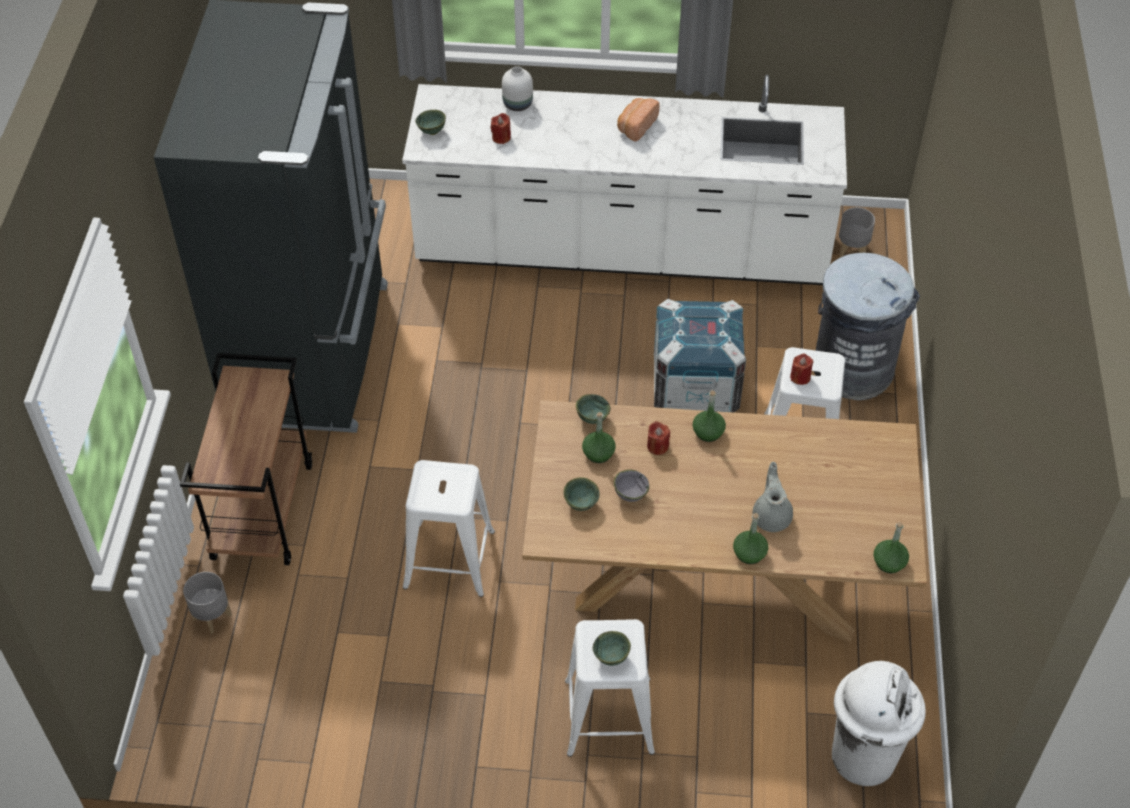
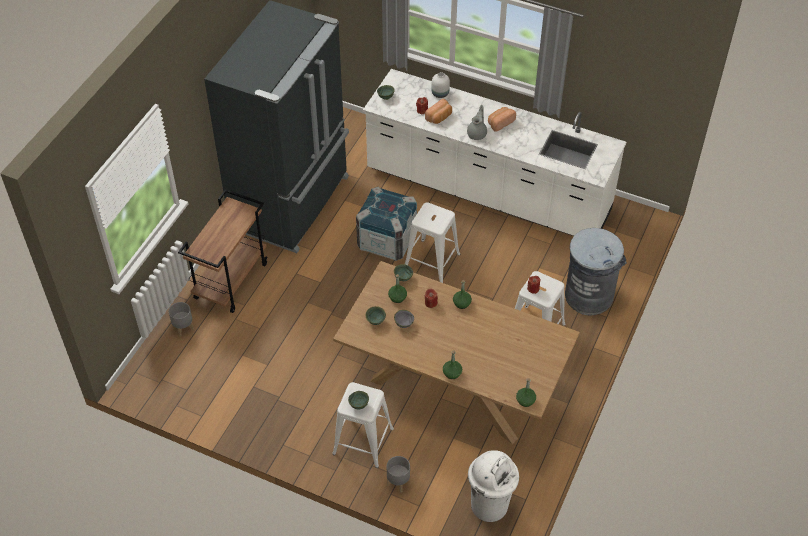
camera: 20 degrees right, 0 degrees up
white stool [403,460,495,597] -> white stool moved to [405,202,460,283]
crate [654,299,746,413] -> crate moved to [356,186,417,261]
grey teapot [753,462,793,532] -> grey teapot moved to [467,105,487,140]
grey planter [839,207,875,257] -> grey planter moved to [387,456,410,492]
none -> bread [425,99,452,124]

